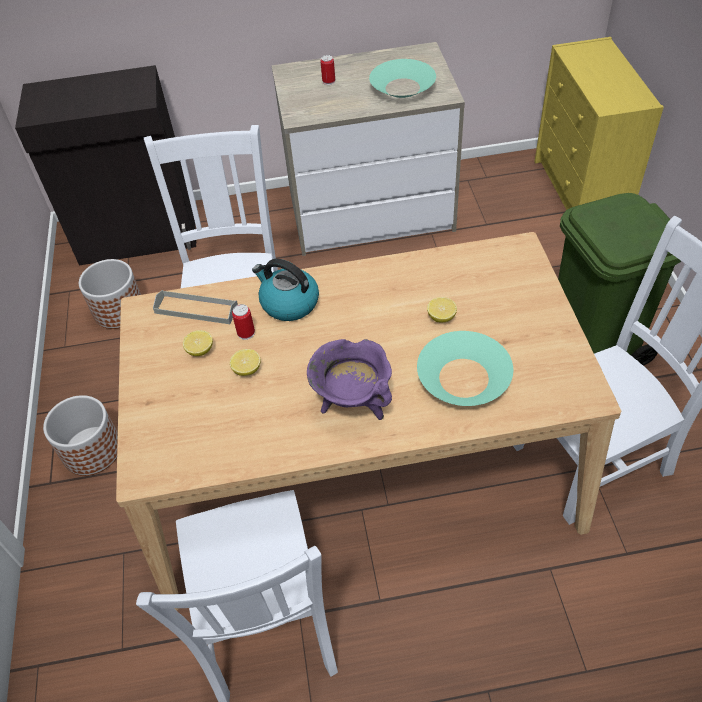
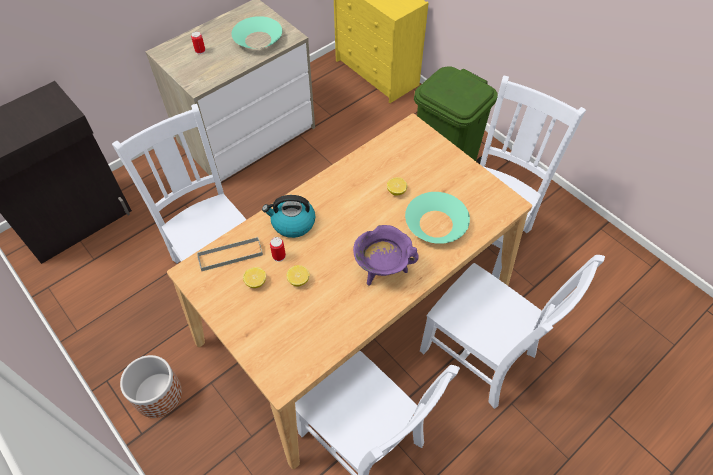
camera: 35 degrees left, 5 degrees up
planter [79,259,141,329] -> none
none -> white chair [420,255,605,409]

